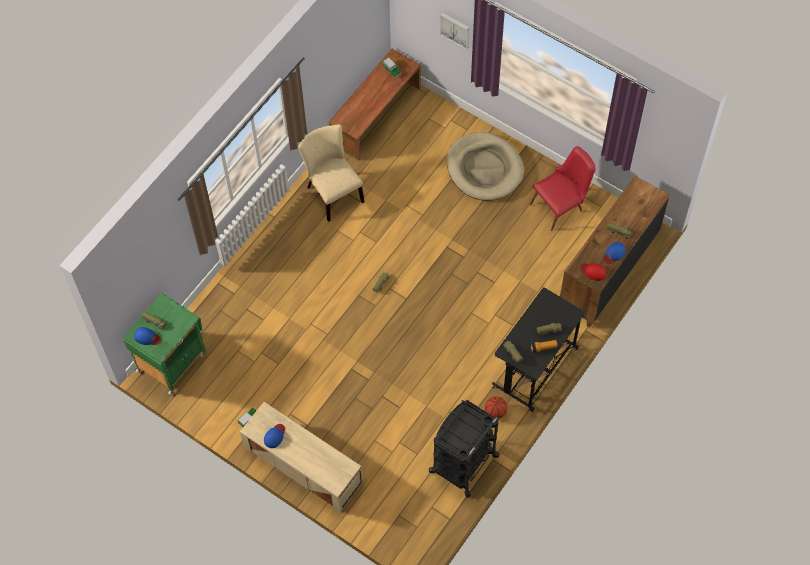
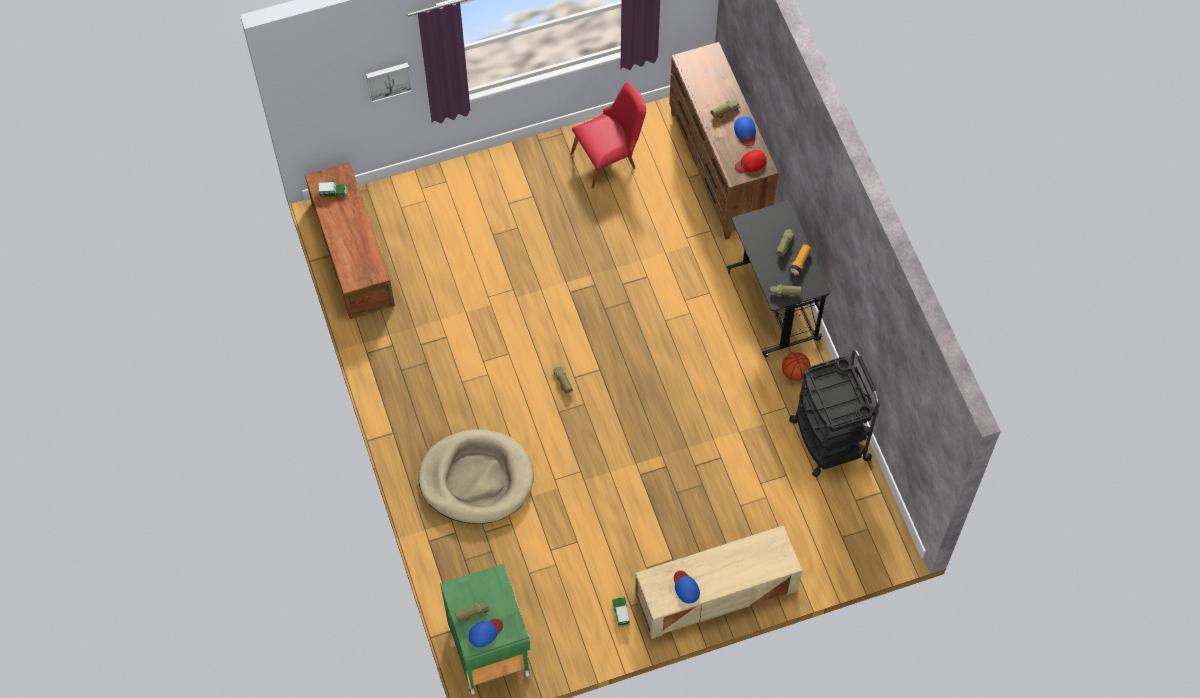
camera: 55 degrees left, 0 degrees up
beige chair [298,124,364,222] -> none
beige dog bed [447,132,524,201] -> beige dog bed moved to [419,430,534,524]
red chair [530,146,596,231] -> red chair turned 60 degrees clockwise [571,82,646,189]

